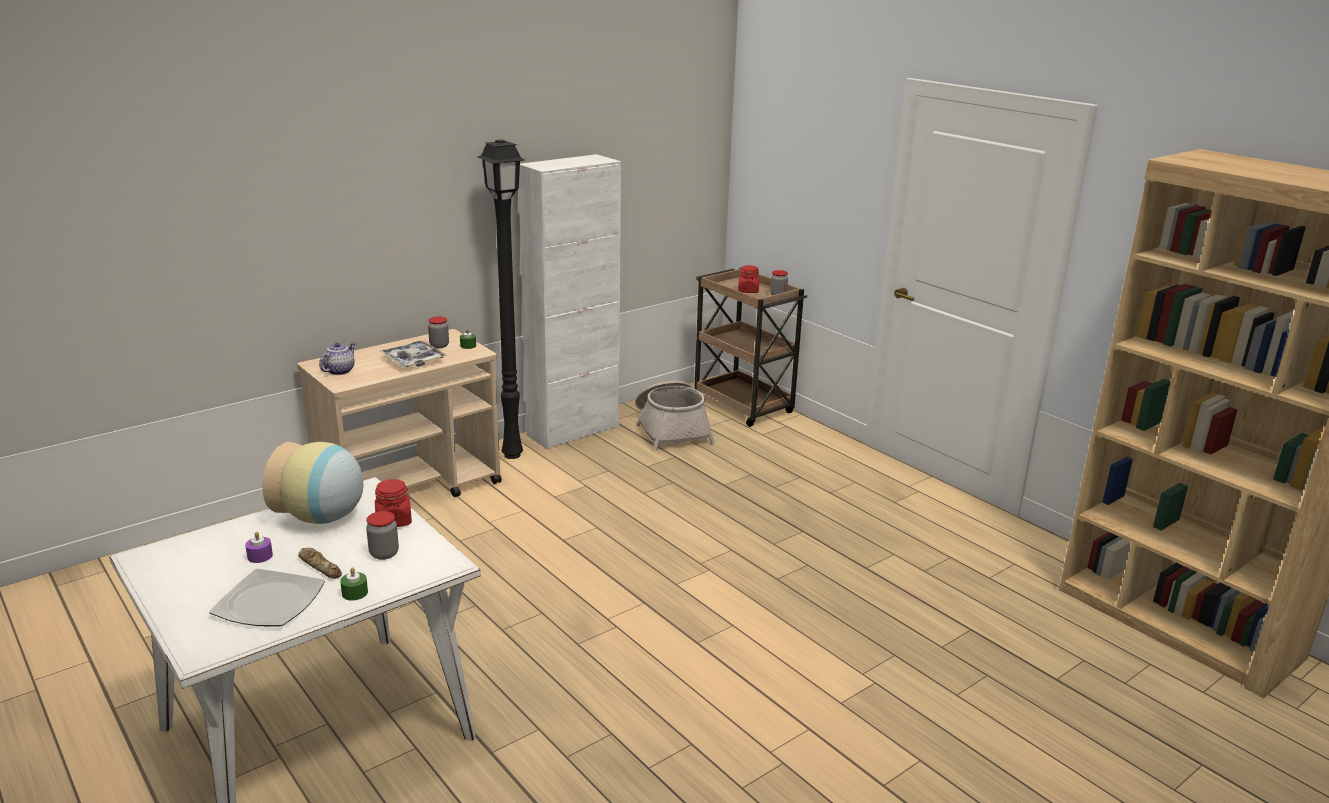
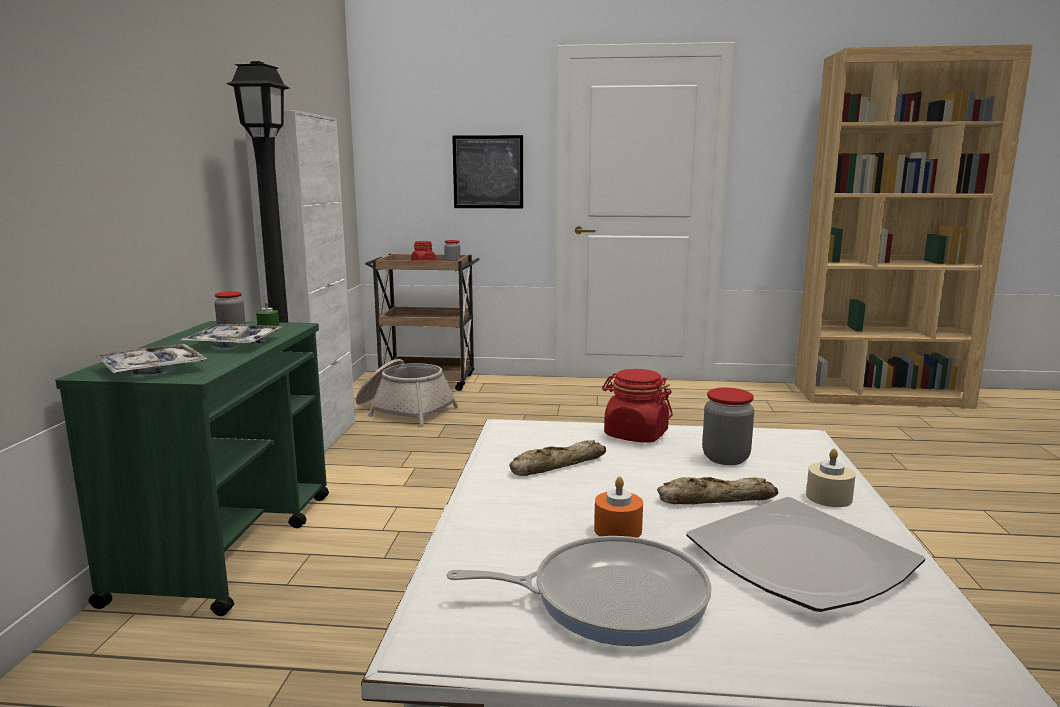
camera: 45 degrees left, 10 degrees down
purple candle [245,532,273,563] -> orange candle [594,477,643,538]
vase [262,442,364,524] -> bread [509,440,606,476]
beige cart [297,329,502,497] -> green cart [55,321,329,616]
teapot [319,343,355,375] -> tray [96,344,207,374]
green candle [340,567,368,601] -> beige candle [806,449,856,507]
none -> frying pan [446,536,711,646]
none -> picture [452,135,523,208]

